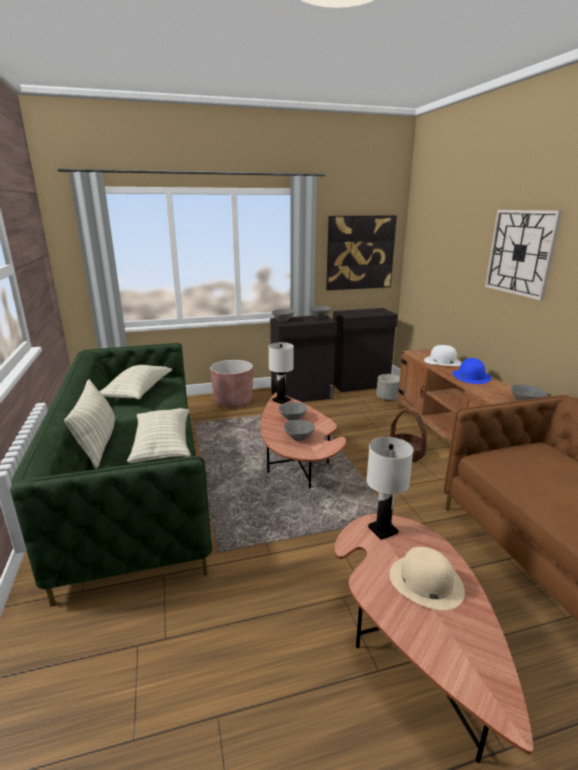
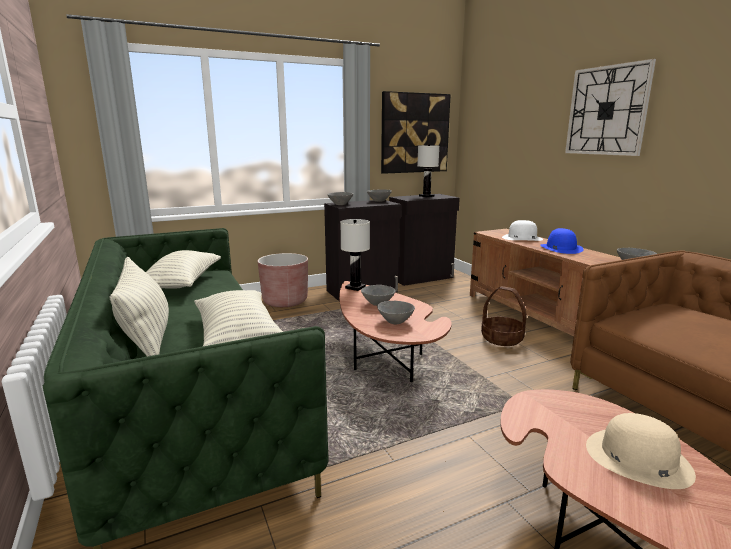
camera: 10 degrees left, 5 degrees down
white table lamp [366,437,413,540] -> white table lamp moved to [417,144,439,197]
grey planter [376,374,400,401] -> none

